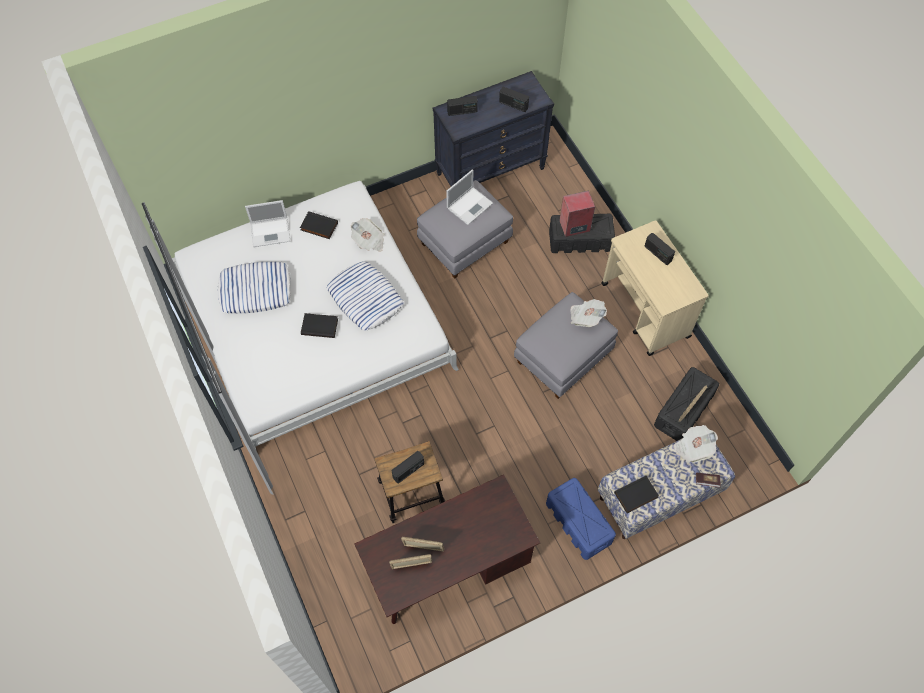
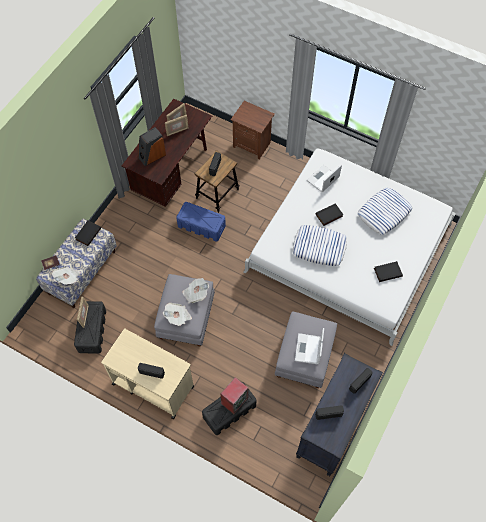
camera: 145 degrees right, 0 degrees up
laptop [245,200,290,247] -> laptop moved to [307,165,342,192]
newspaper [351,218,385,252] -> newspaper moved to [182,278,209,304]
blue storage box [546,478,616,560] -> blue storage box moved to [176,202,226,242]
none -> speaker [138,127,166,166]
none -> brown nightstand [231,101,275,159]

